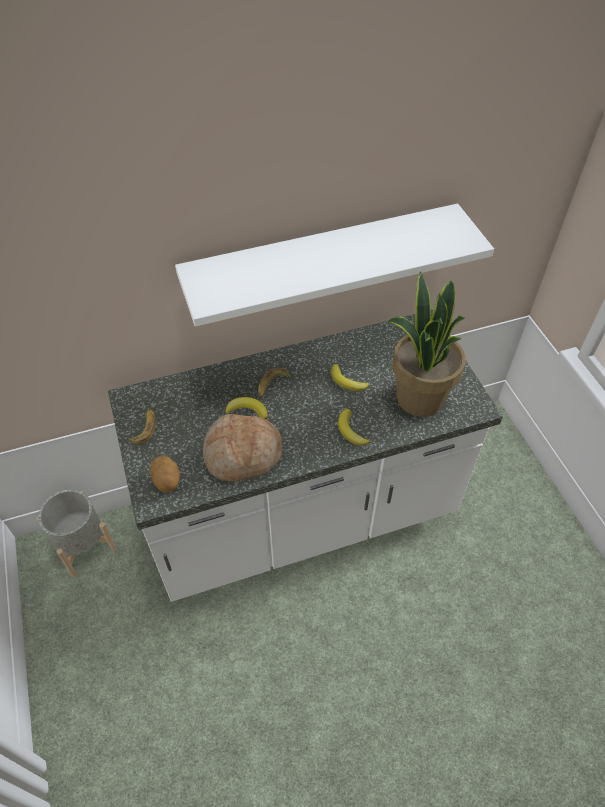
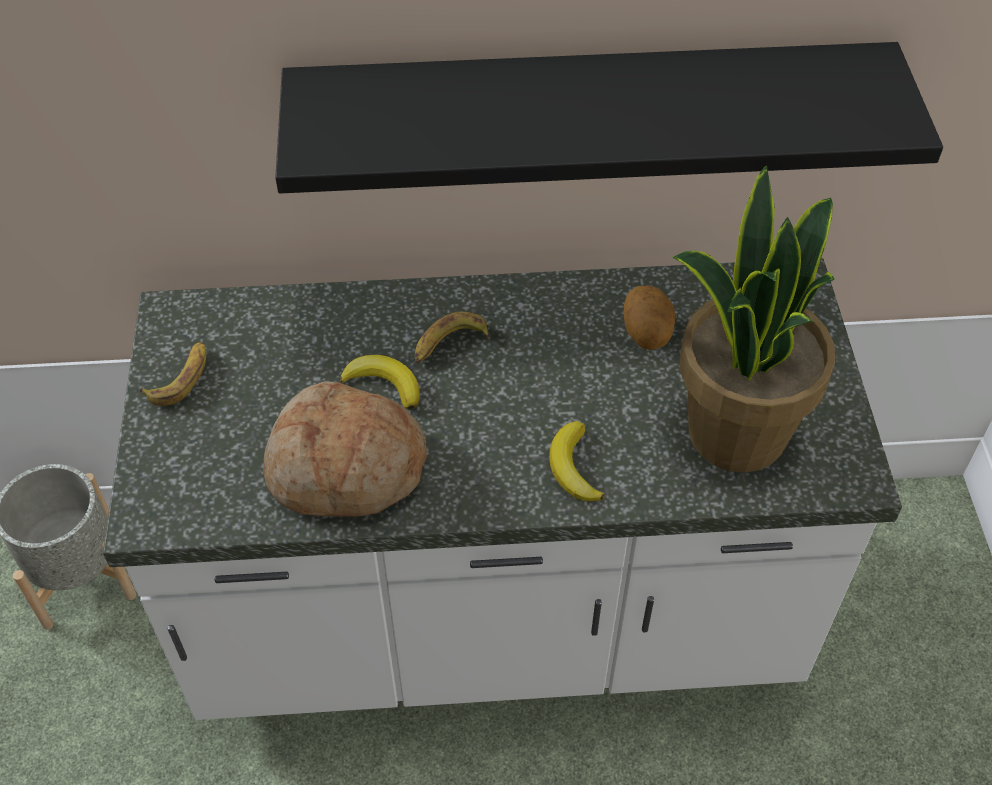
camera: 15 degrees right, 0 degrees up
potato [150,456,180,493] -> potato moved to [624,286,675,350]
white shelf [175,204,494,327] -> black shelf [275,42,943,193]
banana [331,364,369,391] -> none

